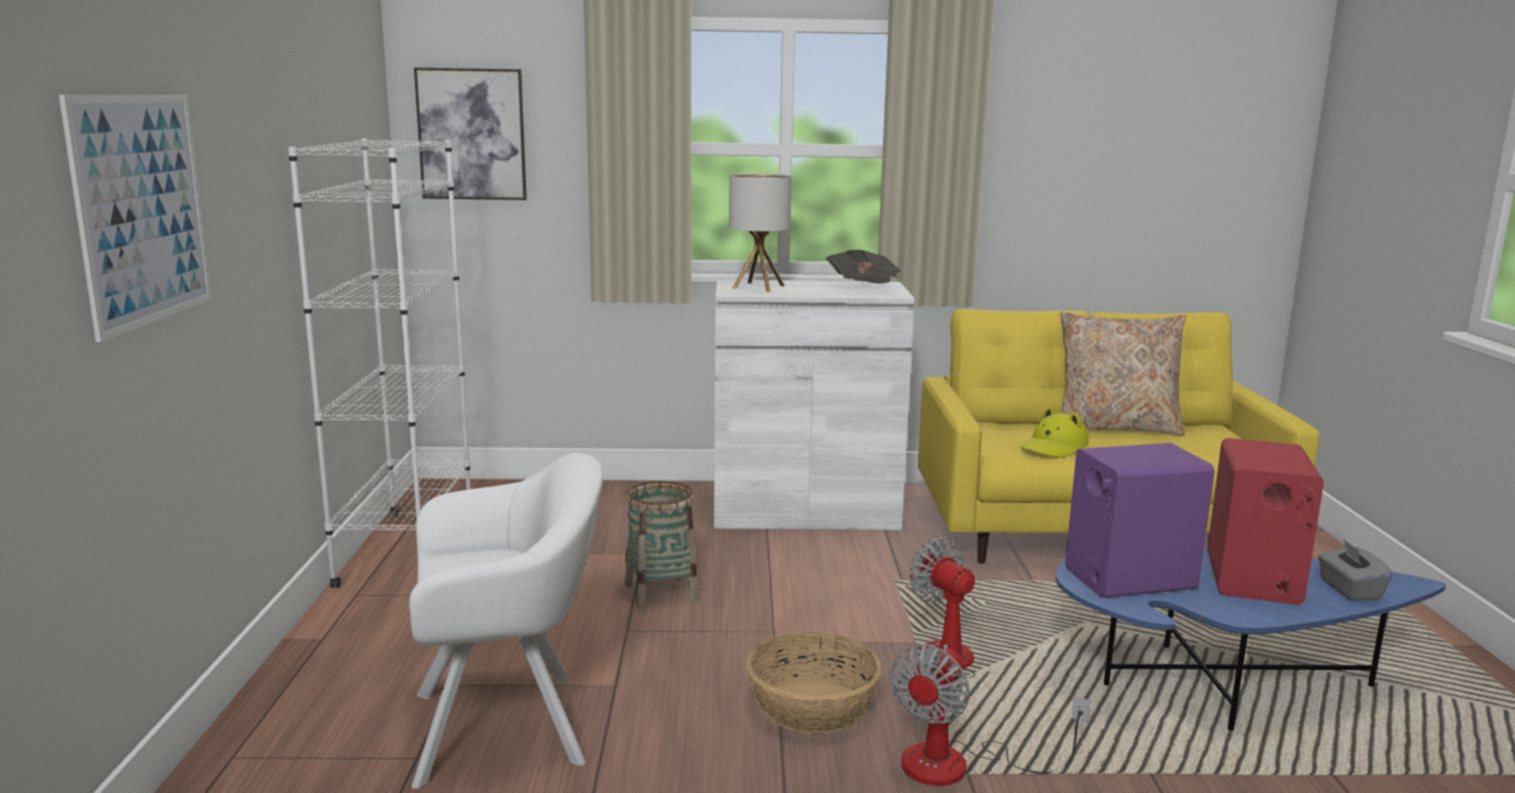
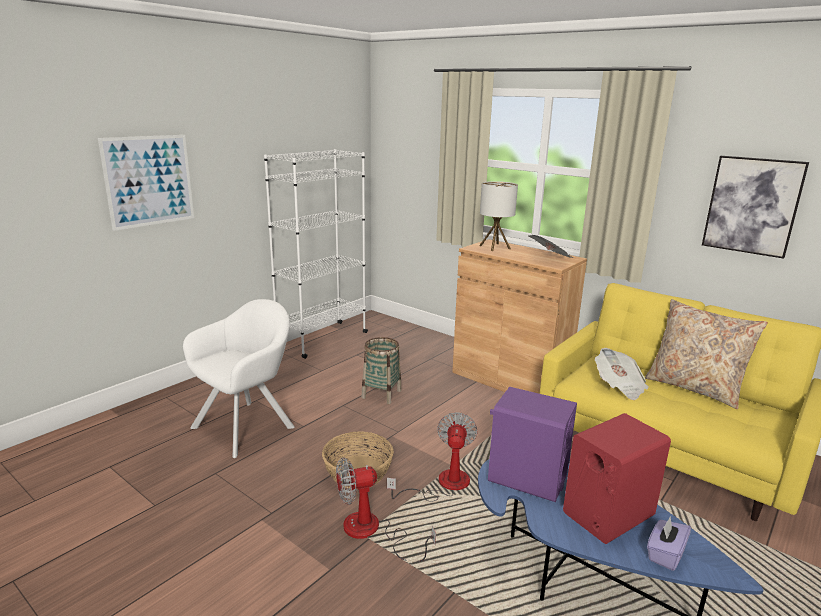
camera: 40 degrees right, 5 degrees up
white armchair [409,453,603,789] -> white armchair turned 75 degrees counterclockwise [183,299,295,458]
picture [414,68,527,200] -> picture moved to [702,156,809,259]
white cabinet [714,280,915,530] -> brown cabinet [452,239,587,393]
yellow hat [1020,406,1089,458] -> newspaper [595,348,649,400]
grey tissue box [1318,540,1393,601] -> purple tissue box [647,516,691,571]

